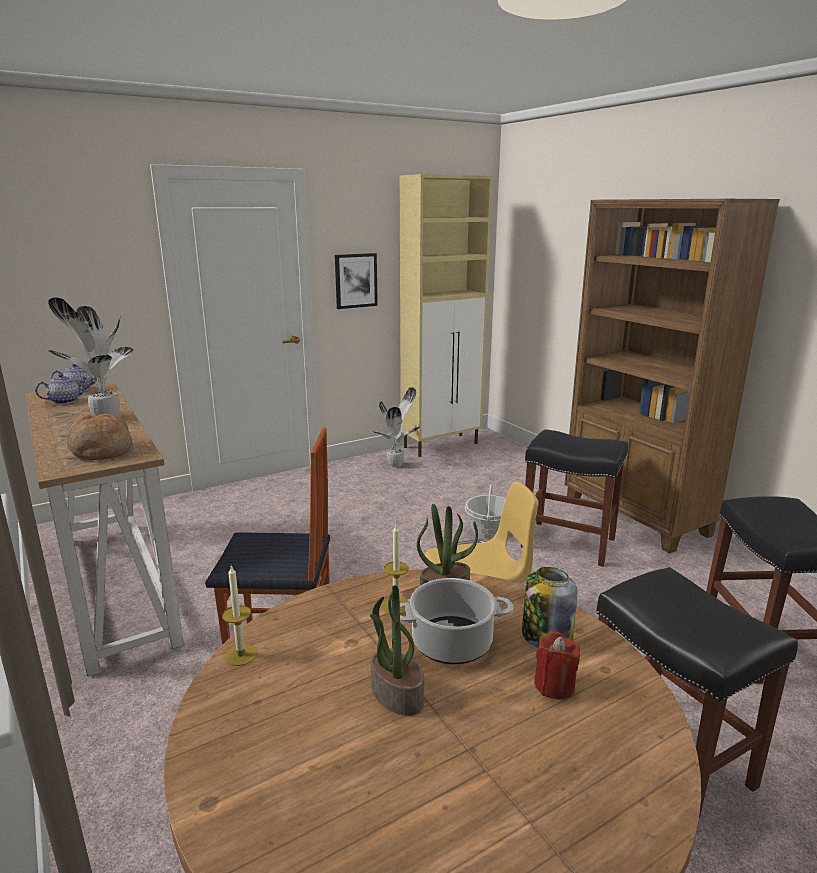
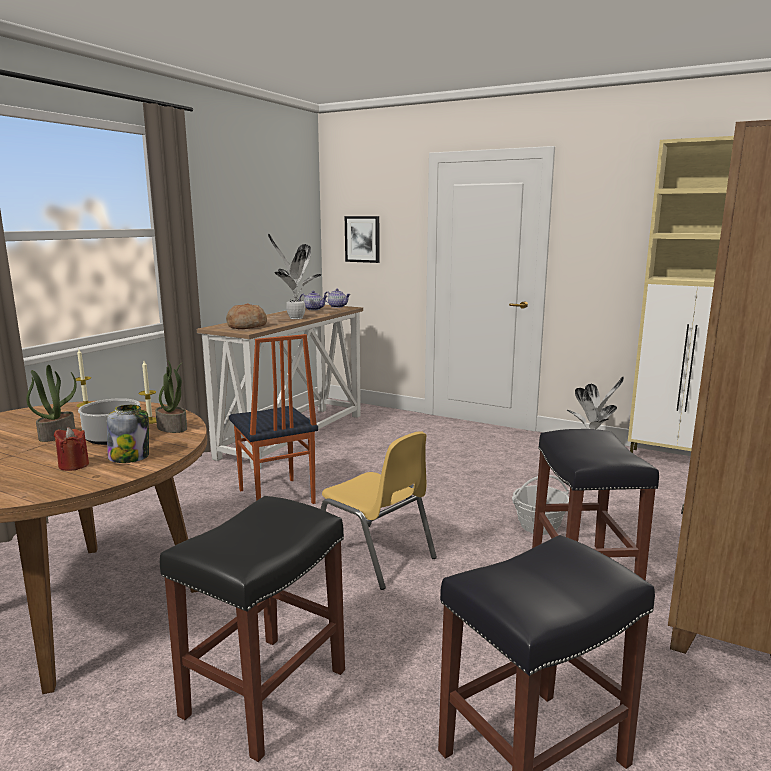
camera: 60 degrees right, 5 degrees down
picture [335,253,378,309] -> picture moved to [345,216,379,263]

